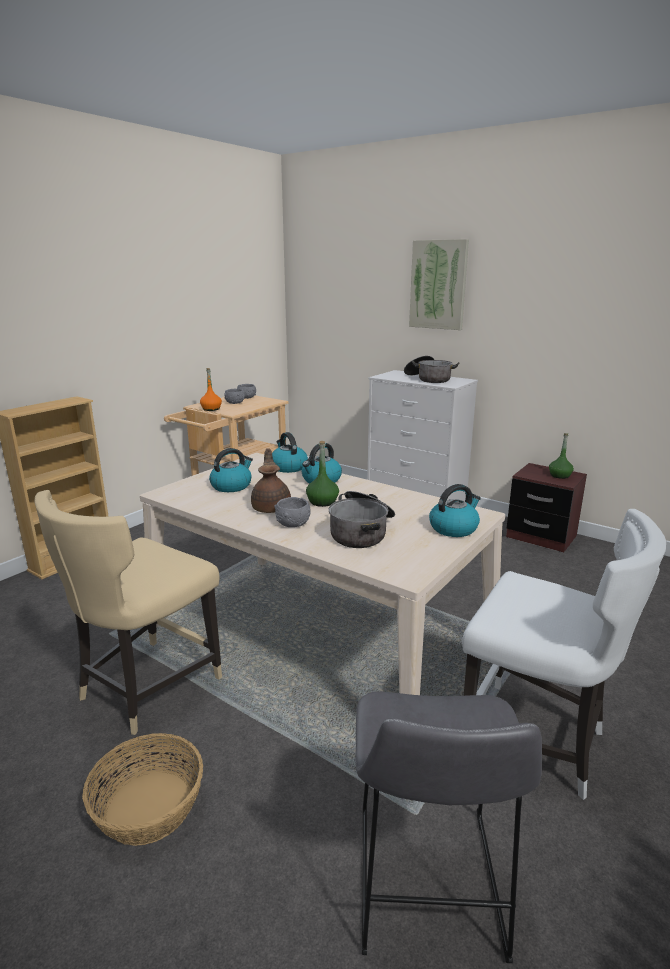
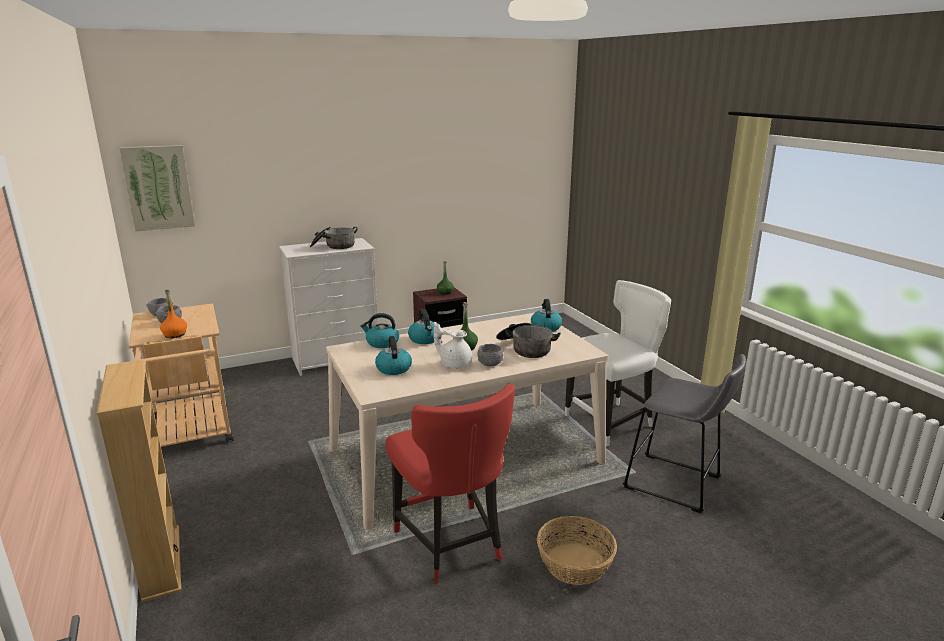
camera: 60 degrees left, 0 degrees up
beige chair [35,490,222,735] -> red chair [385,384,515,583]
brown teapot [251,448,291,513] -> white teapot [434,322,472,368]
picture [409,239,469,330] -> picture moved to [119,145,195,231]

